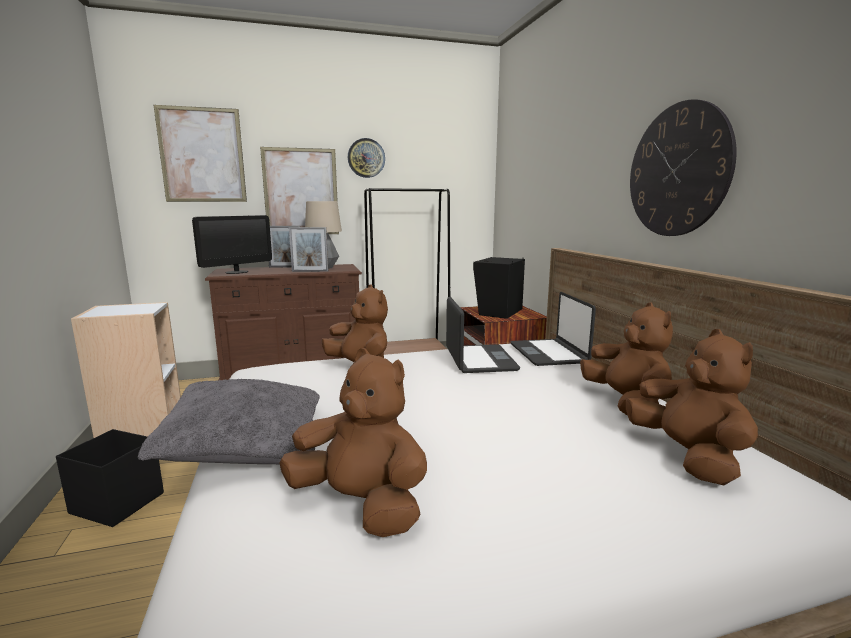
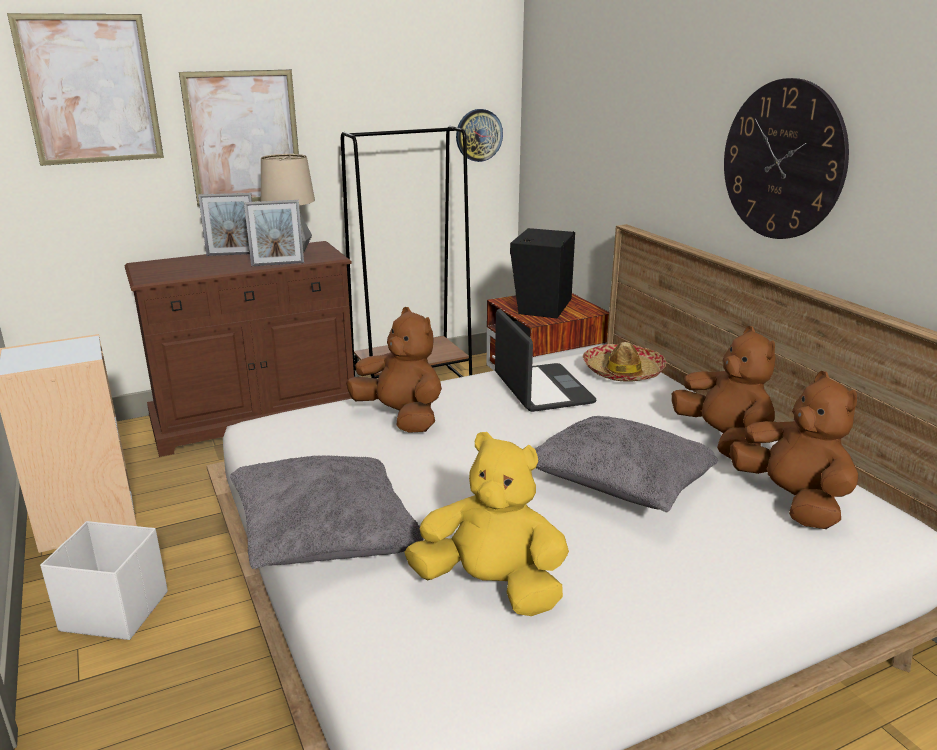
camera: 10 degrees left, 10 degrees up
black storage box [56,429,164,527] -> white storage box [40,521,168,640]
monitor [192,215,272,274] -> none
brown plush toy [280,348,427,537] -> yellow plush toy [404,432,569,616]
wall clock [348,138,385,178] -> wall clock moved to [456,109,503,162]
laptop [511,292,596,366] -> hat [583,342,667,382]
none -> grey pillow [535,416,718,513]

